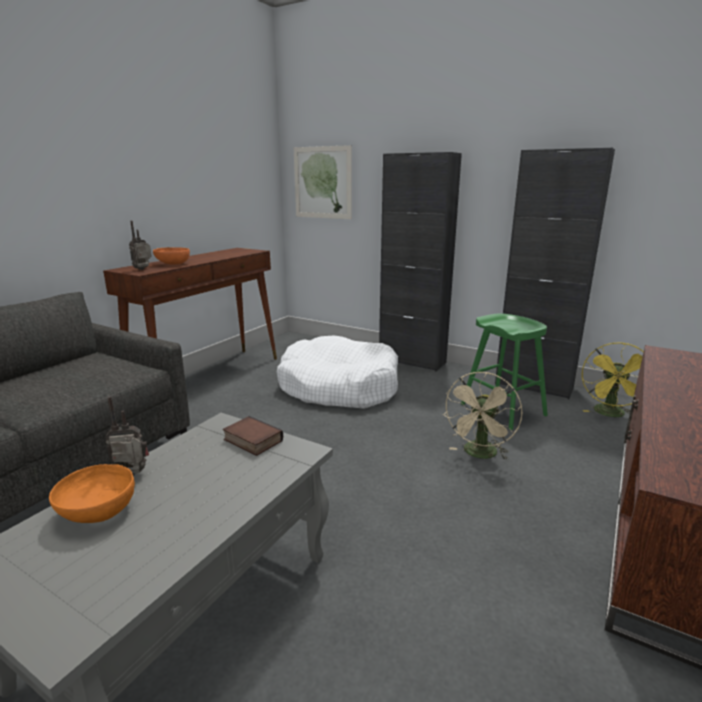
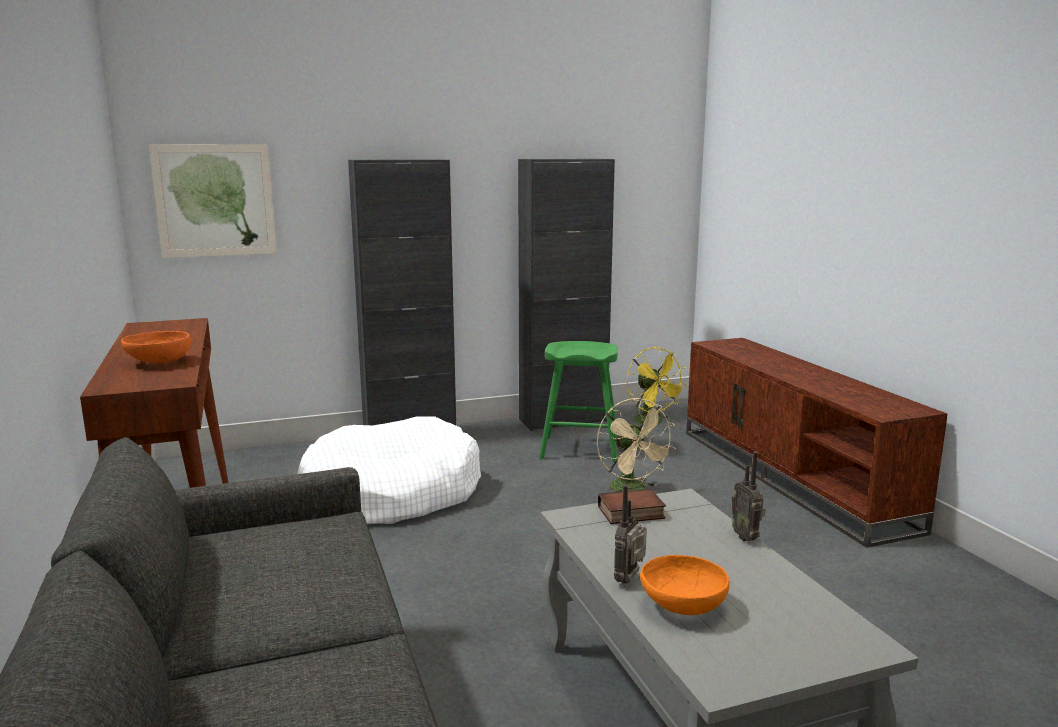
camera: 50 degrees left, 5 degrees down
radio [129,221,151,270] -> radio moved to [732,452,766,541]

